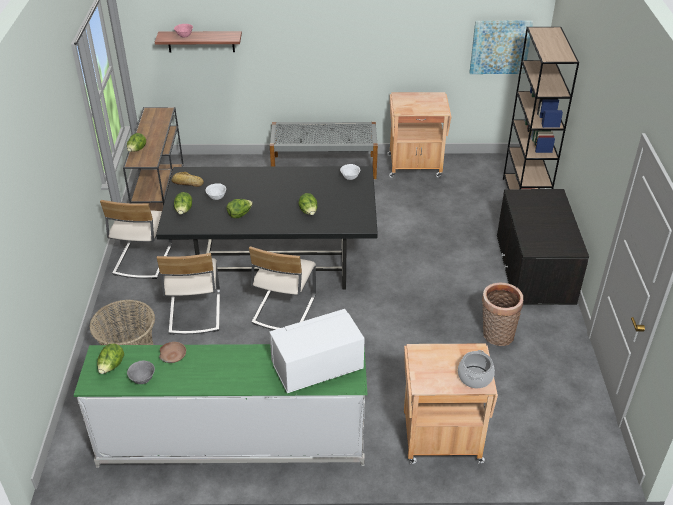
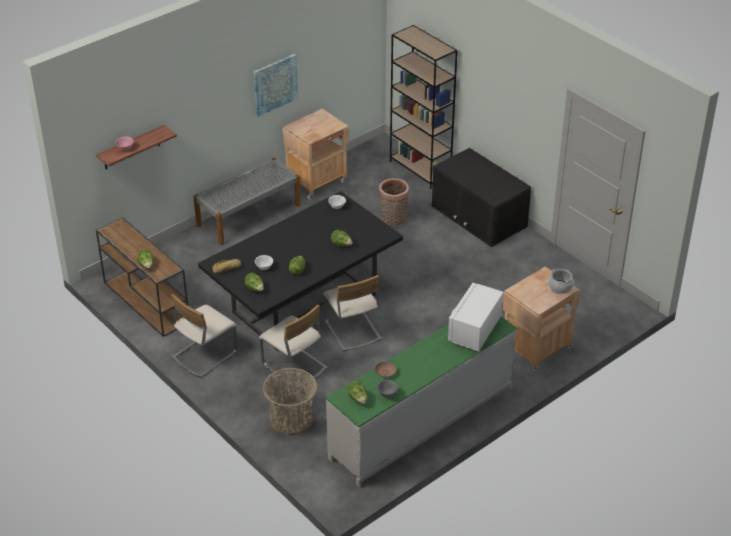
camera: 40 degrees left, 0 degrees up
beige chair [100,200,172,279] -> beige chair turned 75 degrees clockwise [171,294,237,378]
picture [469,20,533,74] -> picture moved to [253,54,298,117]
basket [482,283,523,346] -> basket moved to [379,178,409,226]

